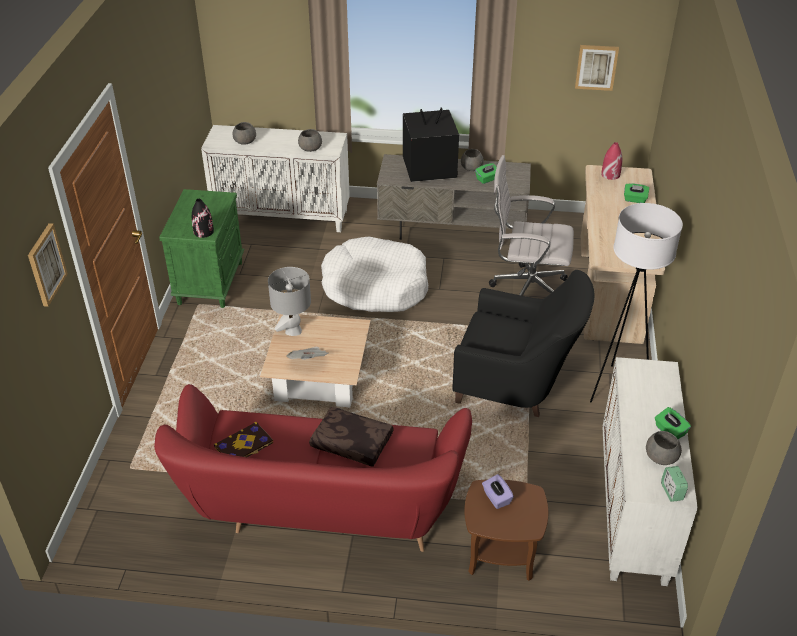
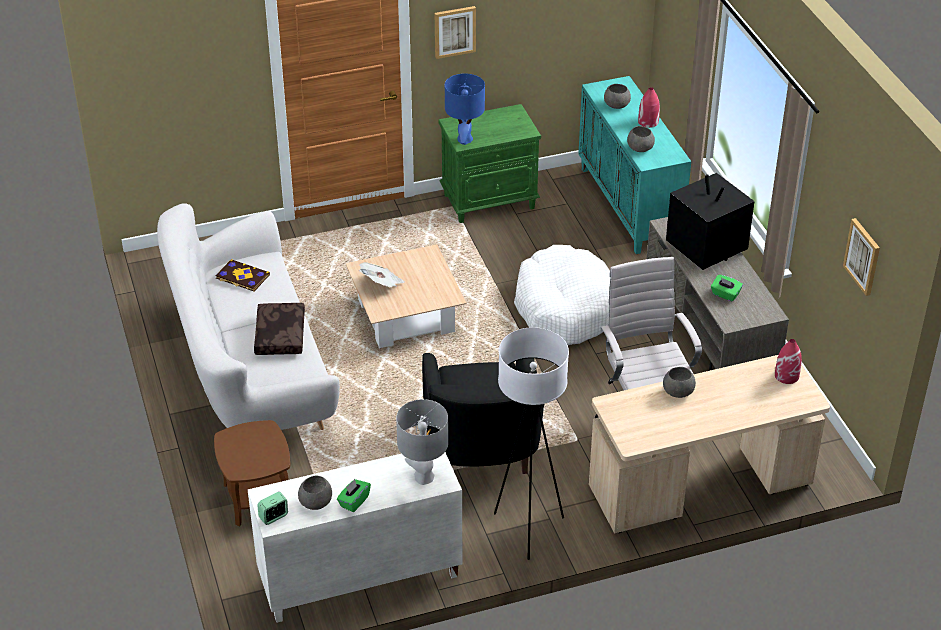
camera: 65 degrees right, 0 degrees up
picture [28,223,68,307] -> picture moved to [435,6,476,59]
red sofa [154,384,472,552] -> white sofa [157,203,340,430]
black vase [192,199,214,238] -> blue table lamp [445,74,485,145]
white cabinet [201,125,350,232] -> turquoise cabinet [578,76,691,254]
grey table lamp [268,267,311,336] -> grey table lamp moved to [396,399,448,485]
grey bowl [461,149,484,171] -> grey bowl moved to [663,367,696,398]
purple tissue box [482,474,514,509] -> none
green tissue box [624,183,649,203] -> none
none -> red vase [638,87,660,128]

